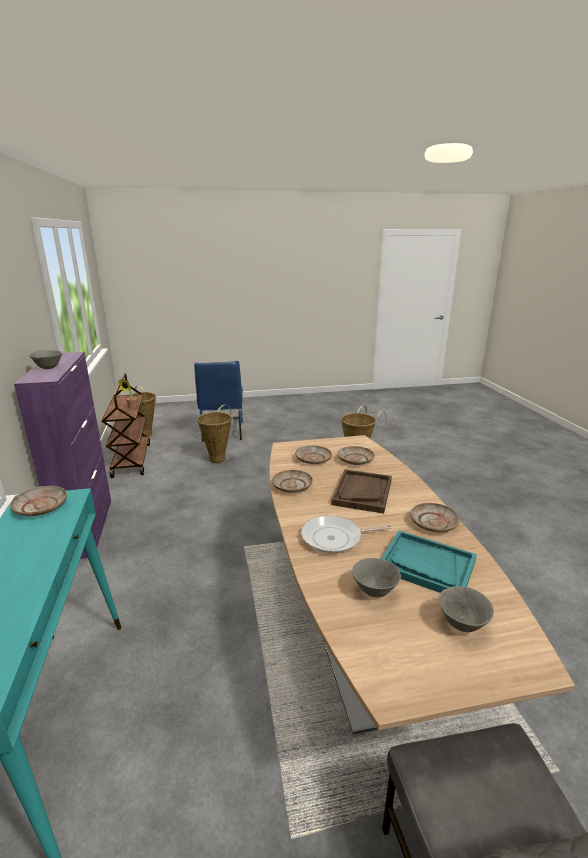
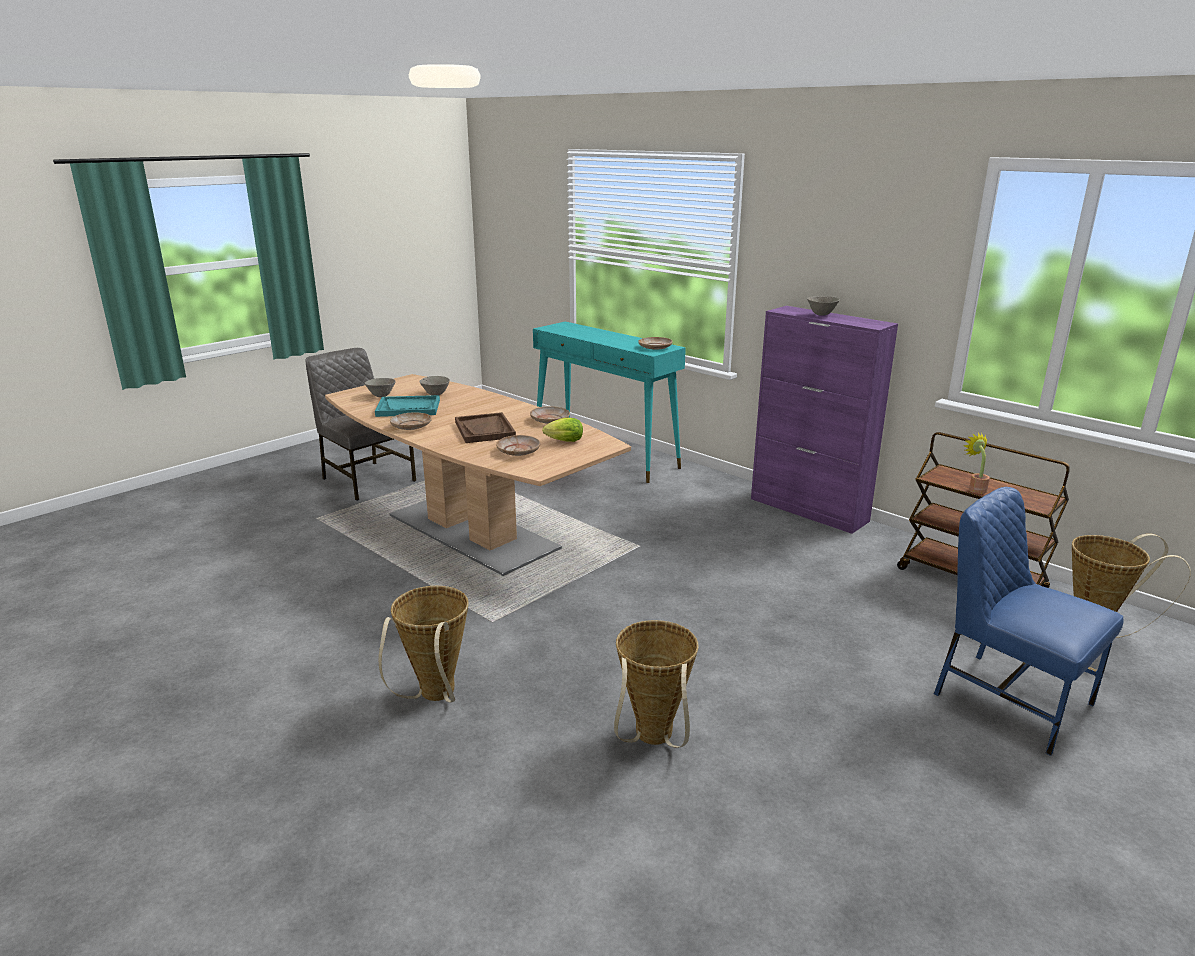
camera: 145 degrees right, 0 degrees up
basket [197,404,247,463] -> basket moved to [379,586,468,703]
beige plate [295,445,332,464] -> lettuce [542,418,583,442]
frying pan [301,515,392,554] -> none

